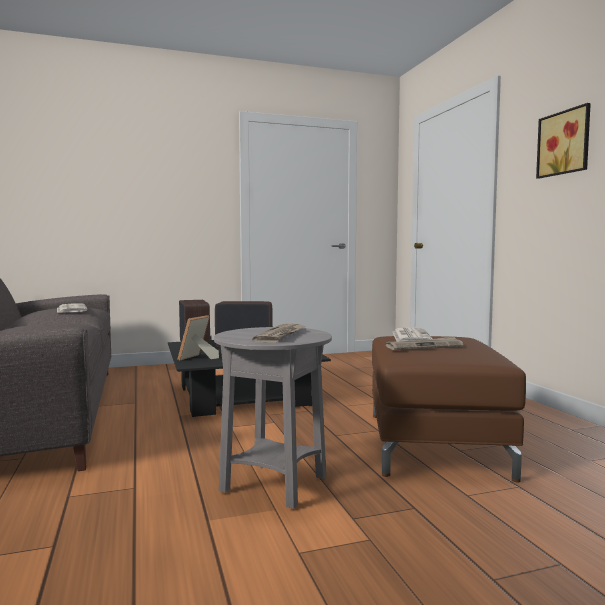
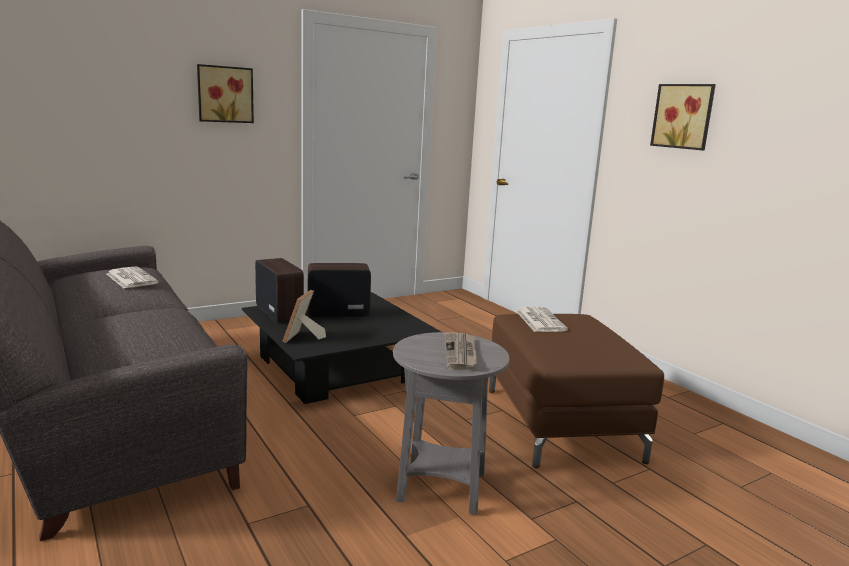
camera: 15 degrees left, 10 degrees up
newspaper [385,336,463,350] -> none
none -> picture [197,64,254,123]

